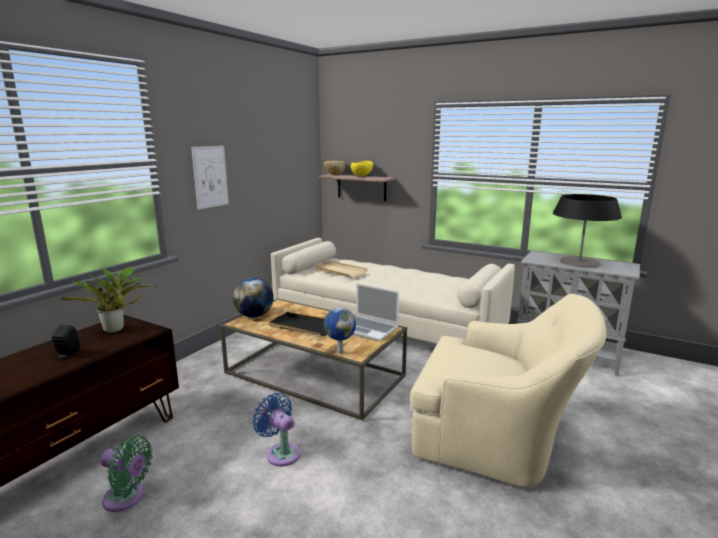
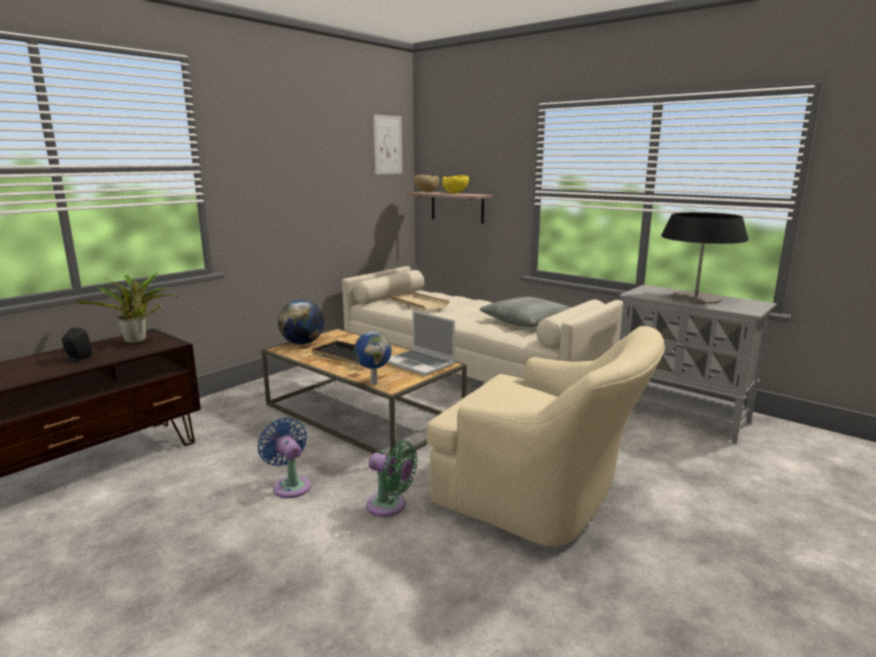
camera: 10 degrees right, 0 degrees up
green fan [100,436,153,512] -> green fan moved to [366,441,418,517]
picture [191,146,229,210] -> picture moved to [373,114,402,174]
none -> grey pillow [480,297,572,327]

